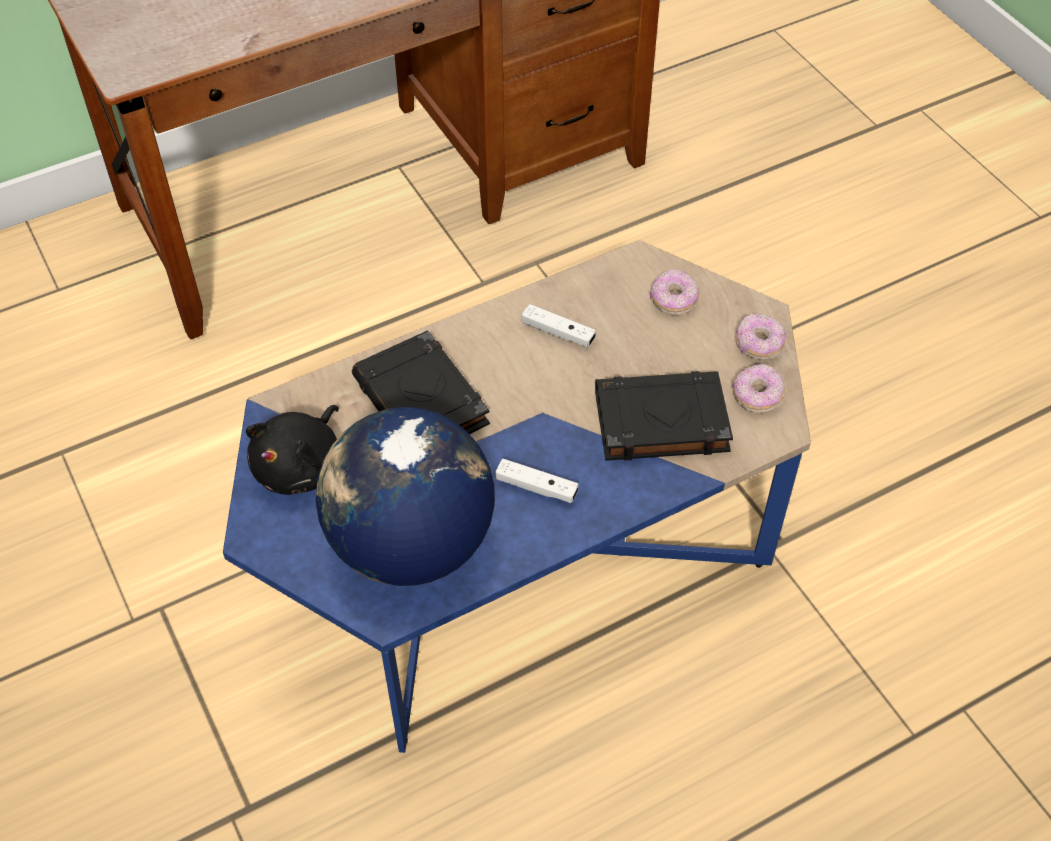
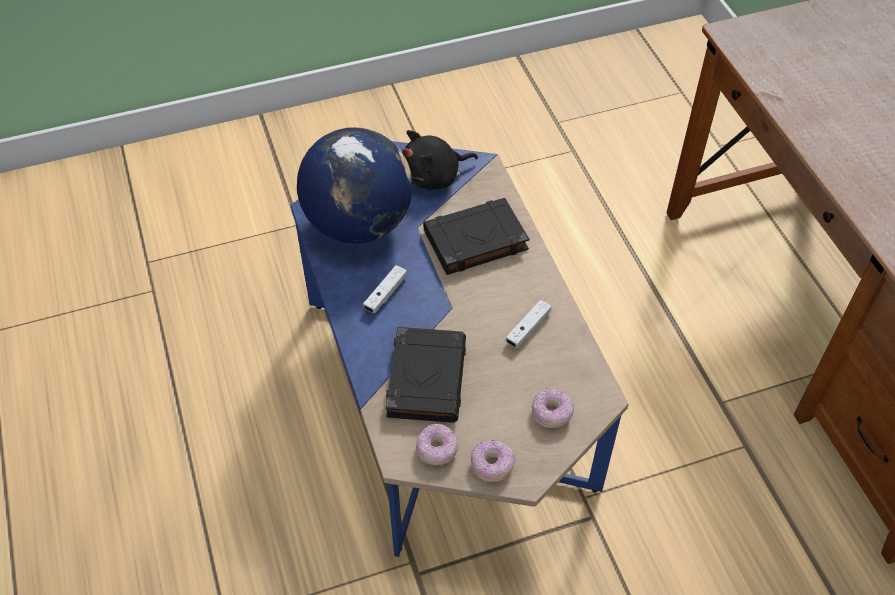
camera: 100 degrees right, 0 degrees up
black plush toy [246,405,339,495] -> black plush toy turned 60 degrees counterclockwise [402,130,478,190]

